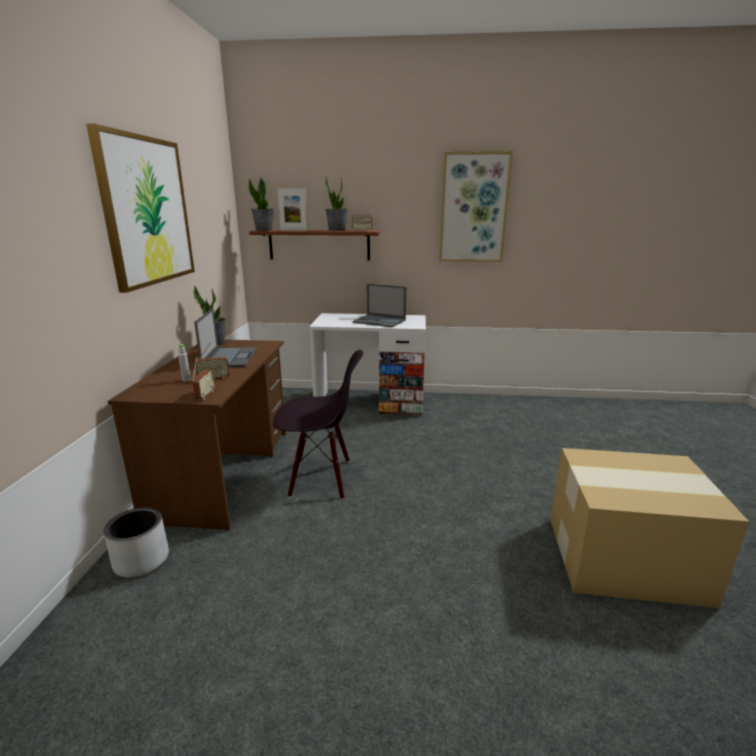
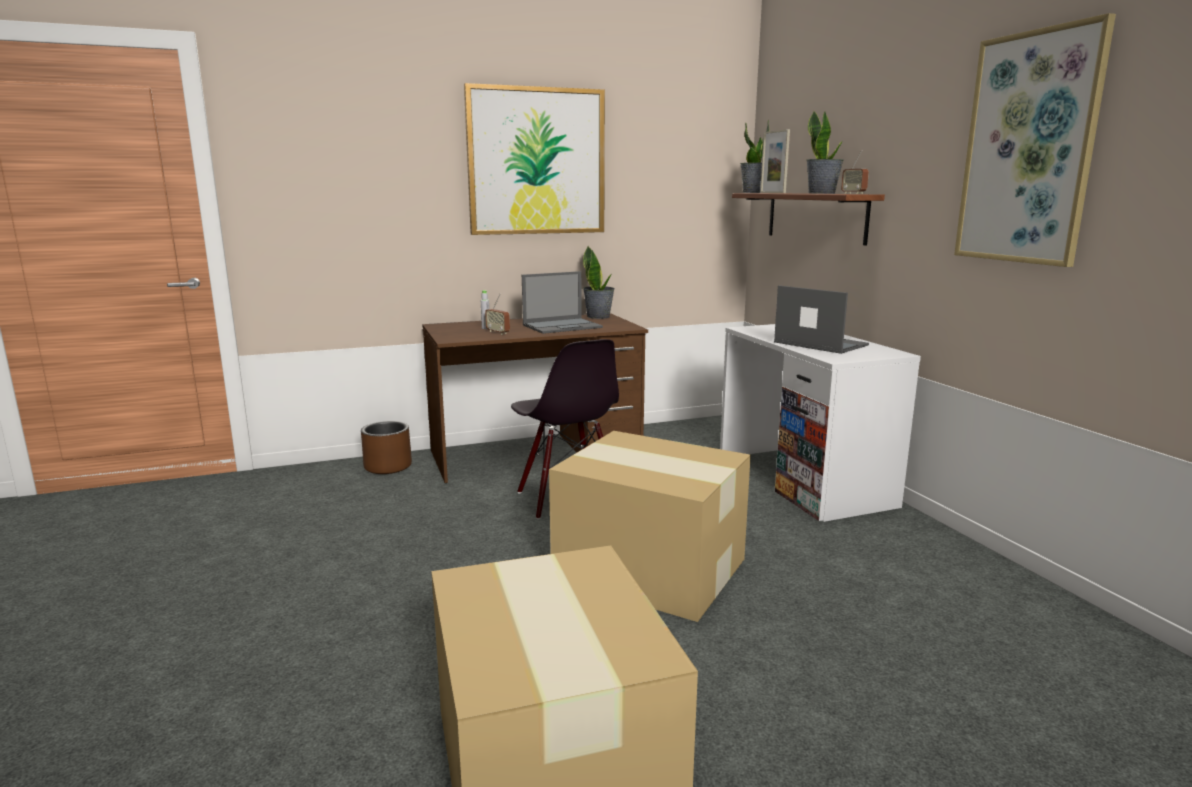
camera: 65 degrees right, 5 degrees down
grey planter [104,507,169,577] -> brown planter [361,421,412,474]
radio [192,357,215,400] -> none
laptop [353,284,406,328] -> laptop turned 135 degrees clockwise [774,285,869,354]
none -> cardboard box [549,431,751,622]

